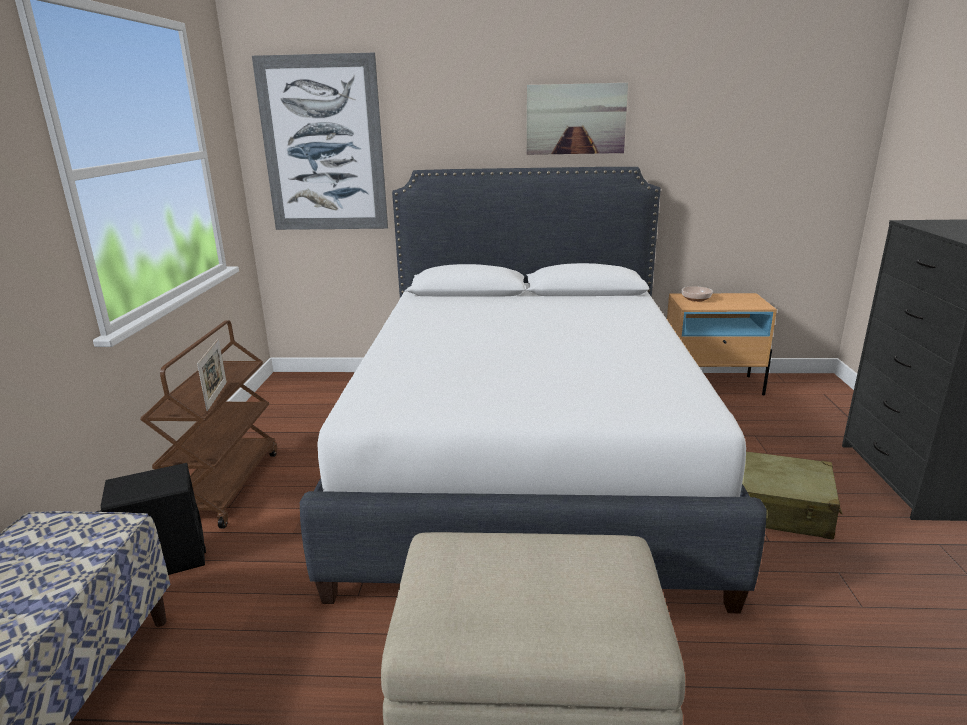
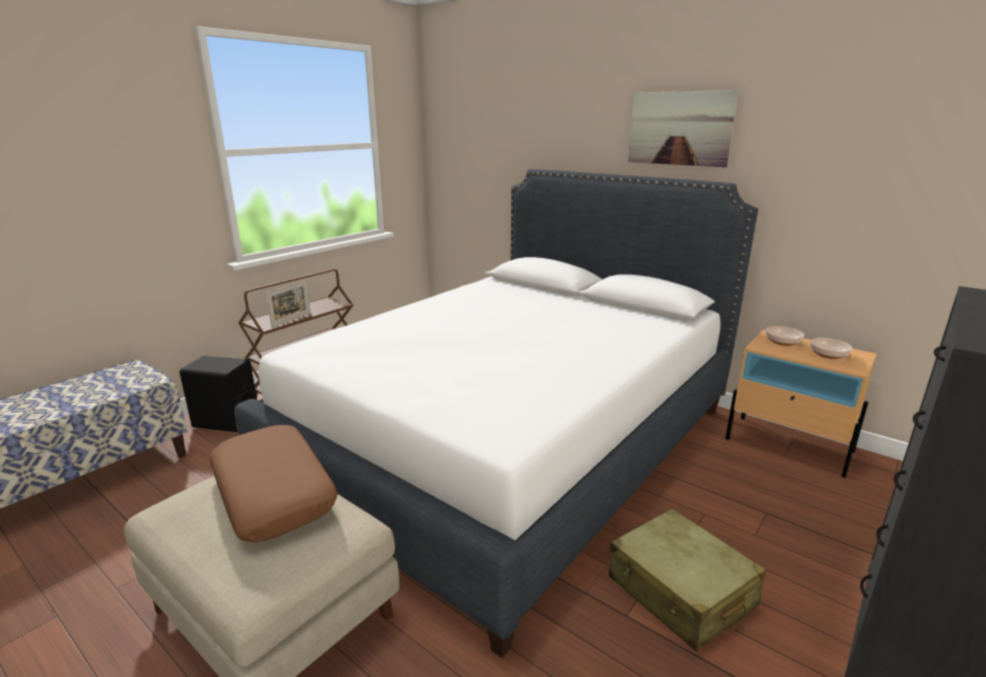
camera: 35 degrees right, 0 degrees up
picture [252,53,388,230] -> none
none -> brown pillow [210,425,337,542]
none -> bowl [810,338,852,359]

